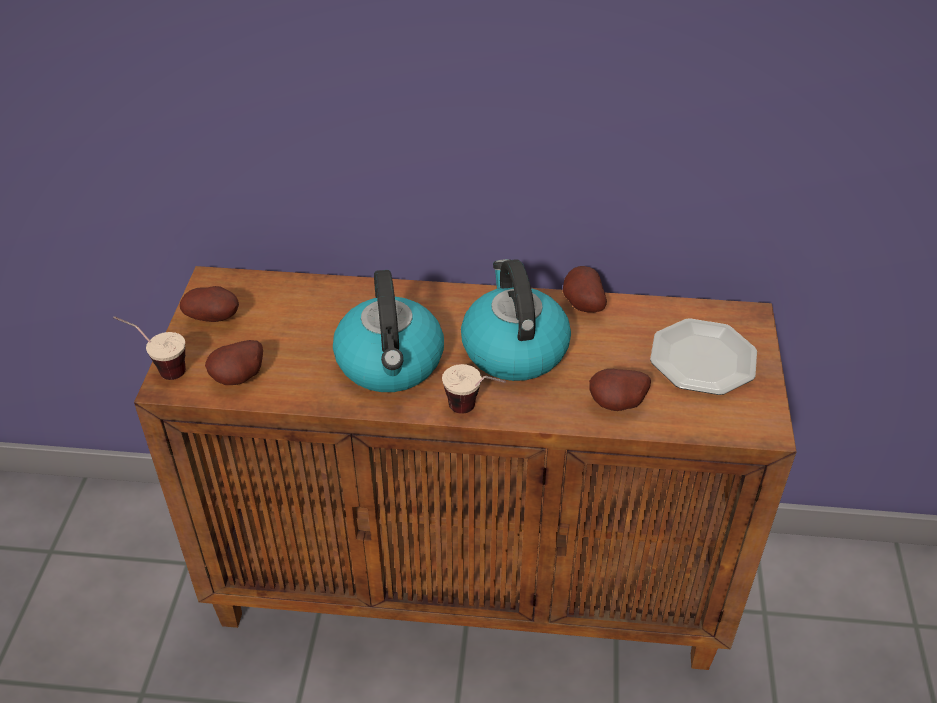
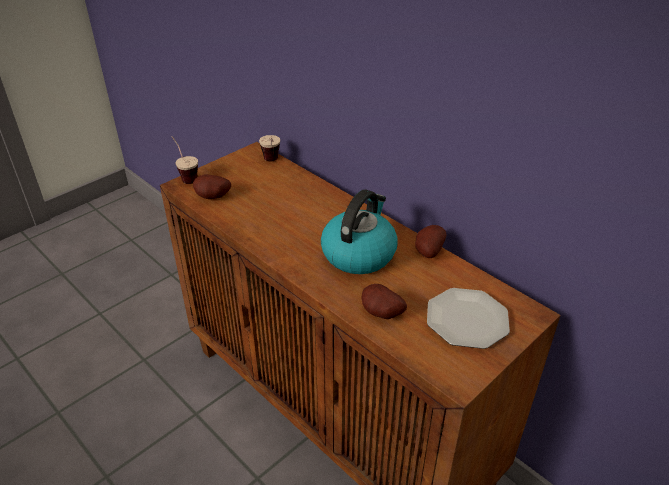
camera: 40 degrees right, 5 degrees down
potato [180,286,239,322] -> none
kettle [333,270,444,392] -> none
cup [442,364,506,414] -> cup moved to [259,135,280,161]

